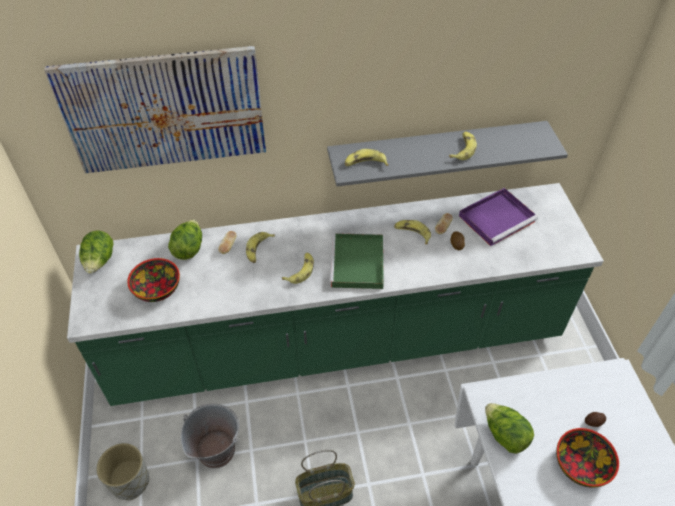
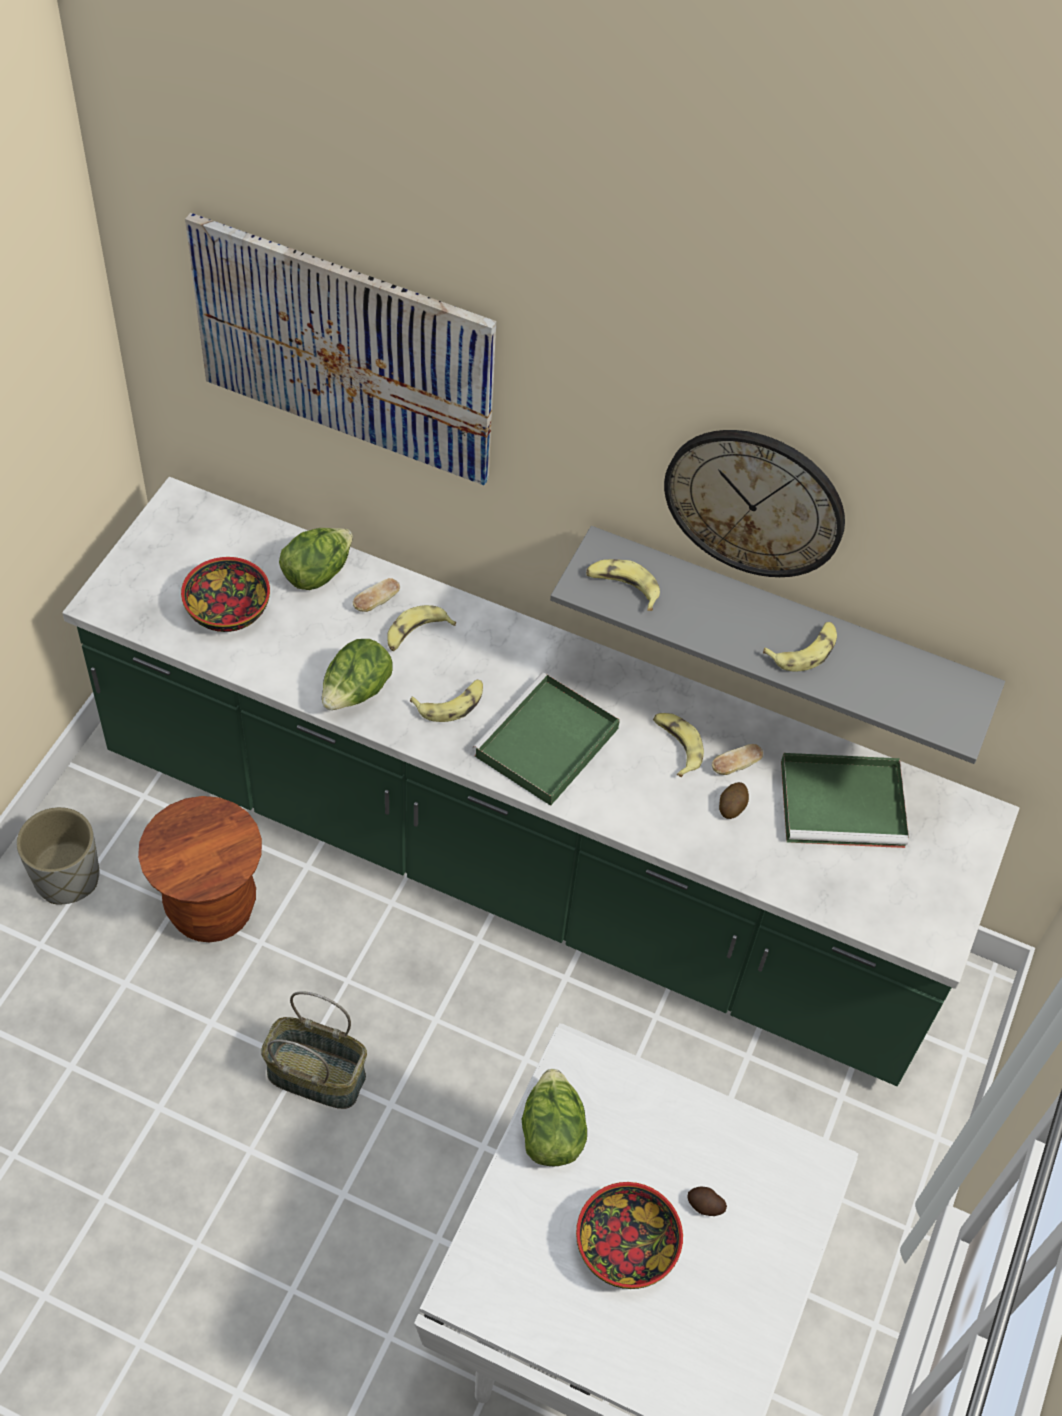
camera: 30 degrees right, 5 degrees up
lettuce [79,230,113,274] -> lettuce moved to [322,639,393,710]
grey bucket [181,404,240,468] -> brown stool [138,796,262,942]
purple tray [459,188,538,246] -> green tray [781,753,909,848]
none -> wall clock [664,430,845,577]

